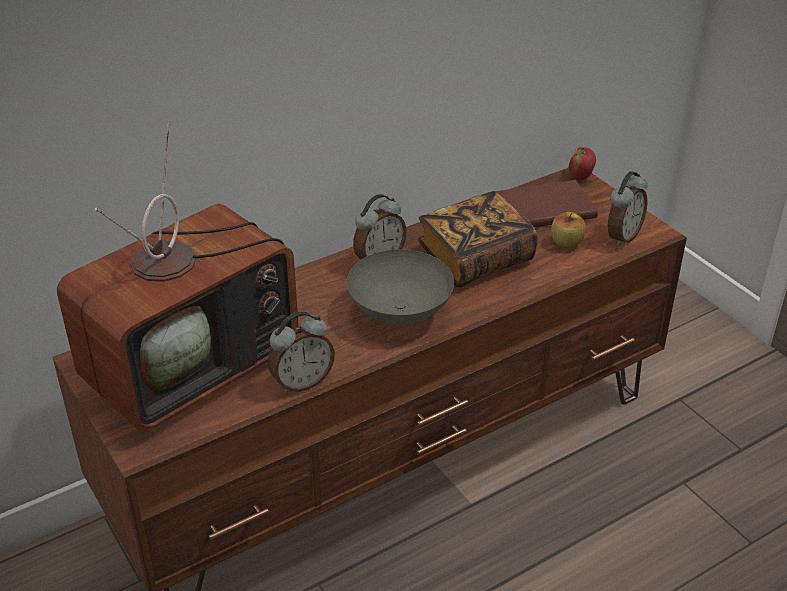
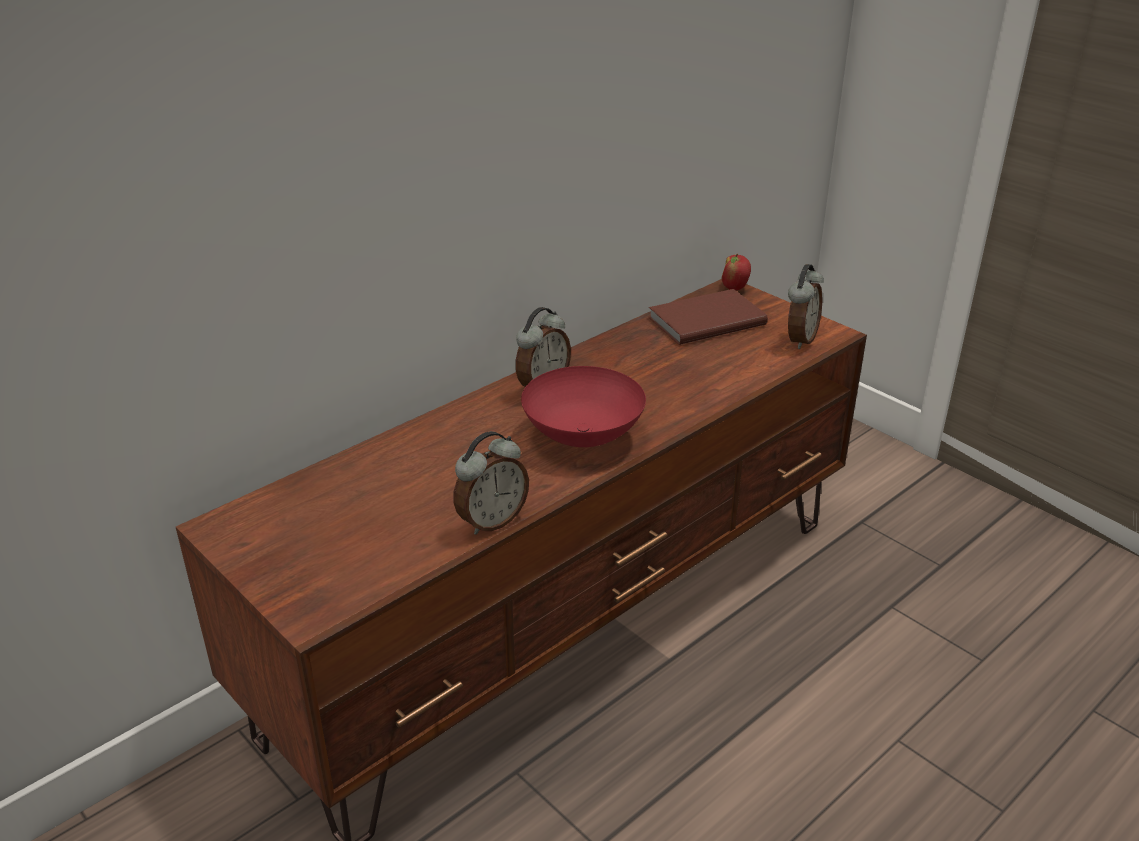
camera: 10 degrees left, 5 degrees down
television [57,123,299,432] -> none
grey bowl [347,249,454,325] -> red bowl [521,366,646,447]
book [418,191,538,287] -> none
apple [551,212,586,249] -> none

